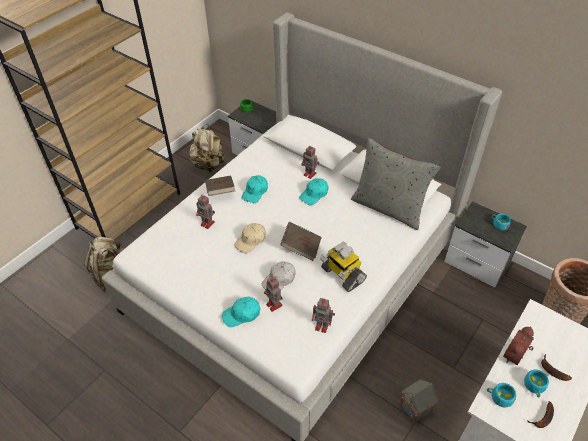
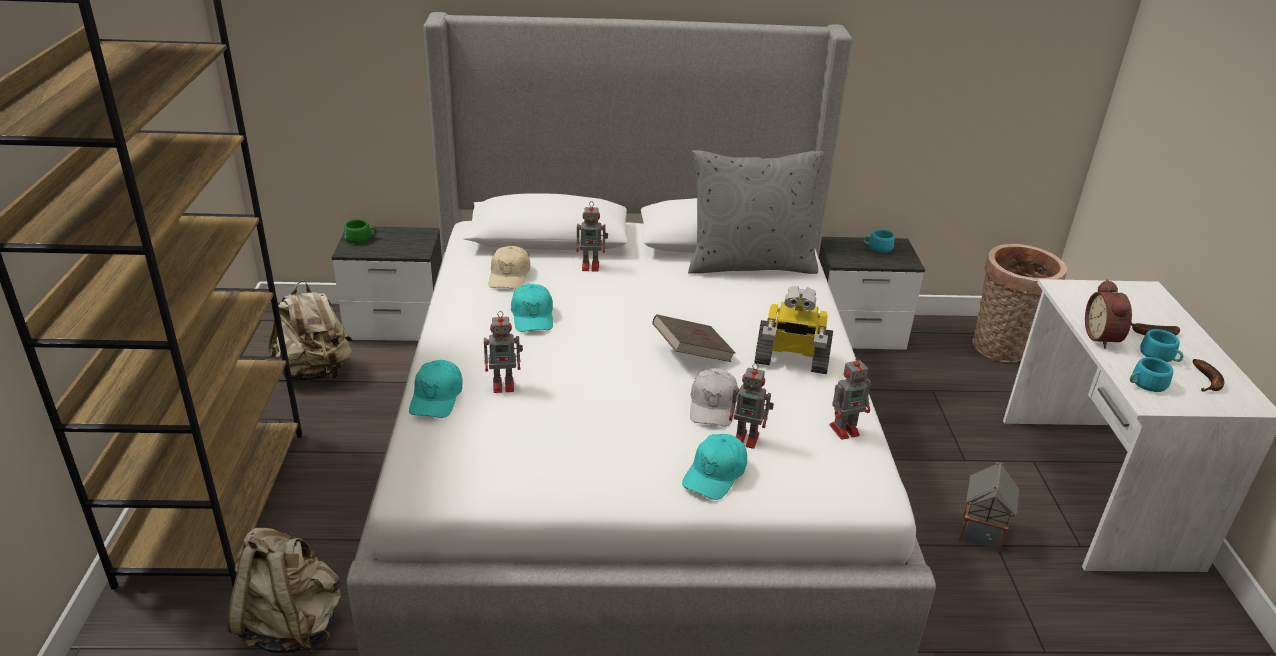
camera: 40 degrees left, 15 degrees down
brown book [205,175,235,196] -> none
beige cap [234,223,266,253] -> beige cap moved to [488,246,530,289]
turquoise cap [299,178,328,205] -> turquoise cap moved to [409,360,463,418]

